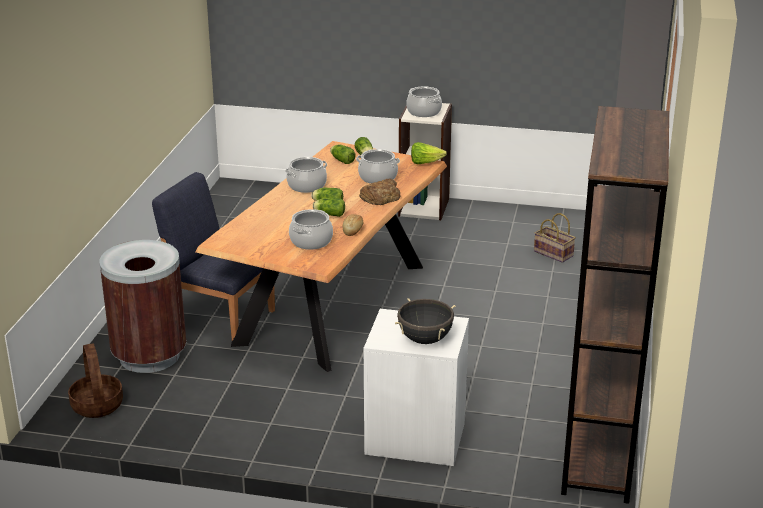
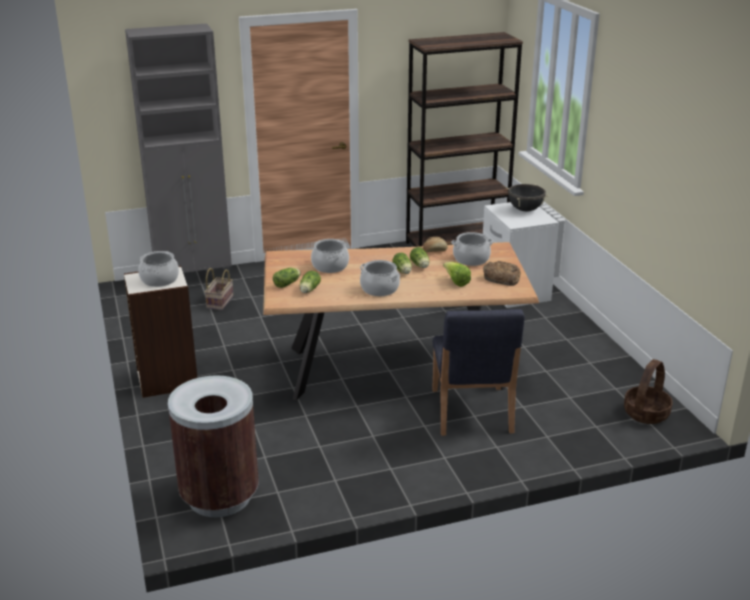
camera: 120 degrees left, 0 degrees up
brown trash can [99,240,187,373] -> brown trash can moved to [168,375,259,517]
bread [359,179,401,205] -> bread moved to [483,261,521,286]
lettuce [411,142,447,164] -> lettuce moved to [443,262,471,287]

